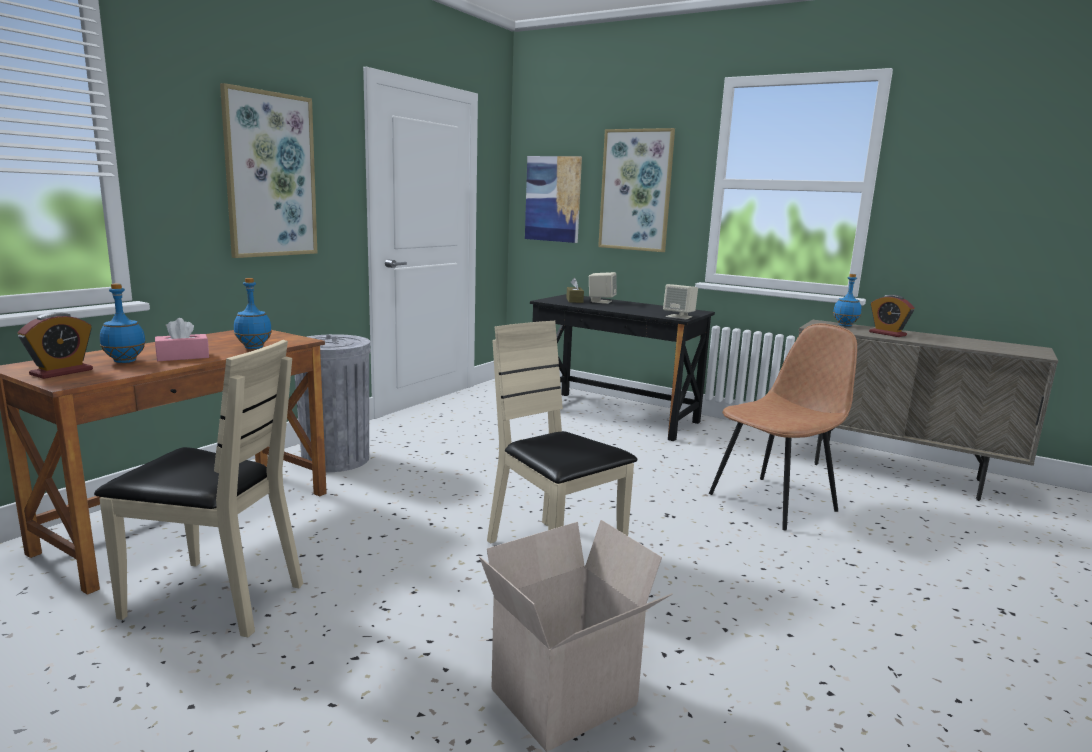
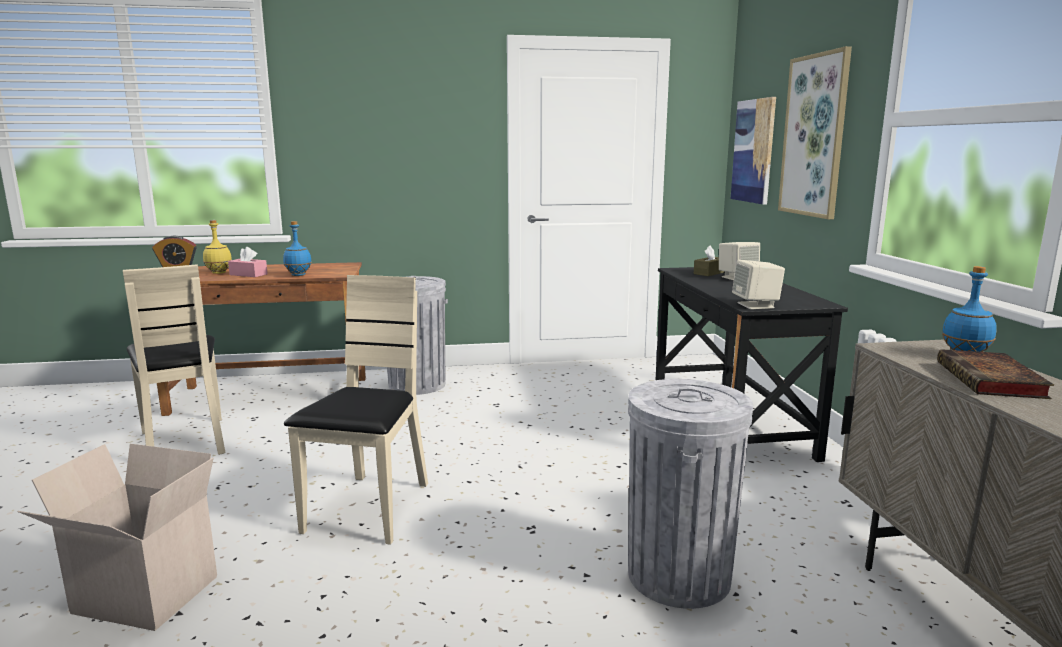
camera: 50 degrees right, 0 degrees up
blue bottle [99,283,146,363] -> yellow bottle [203,220,232,274]
picture [220,83,317,258] -> none
brown chair [709,323,857,530] -> grey trash can [628,379,753,609]
alarm clock [869,295,915,337] -> book [937,349,1054,399]

